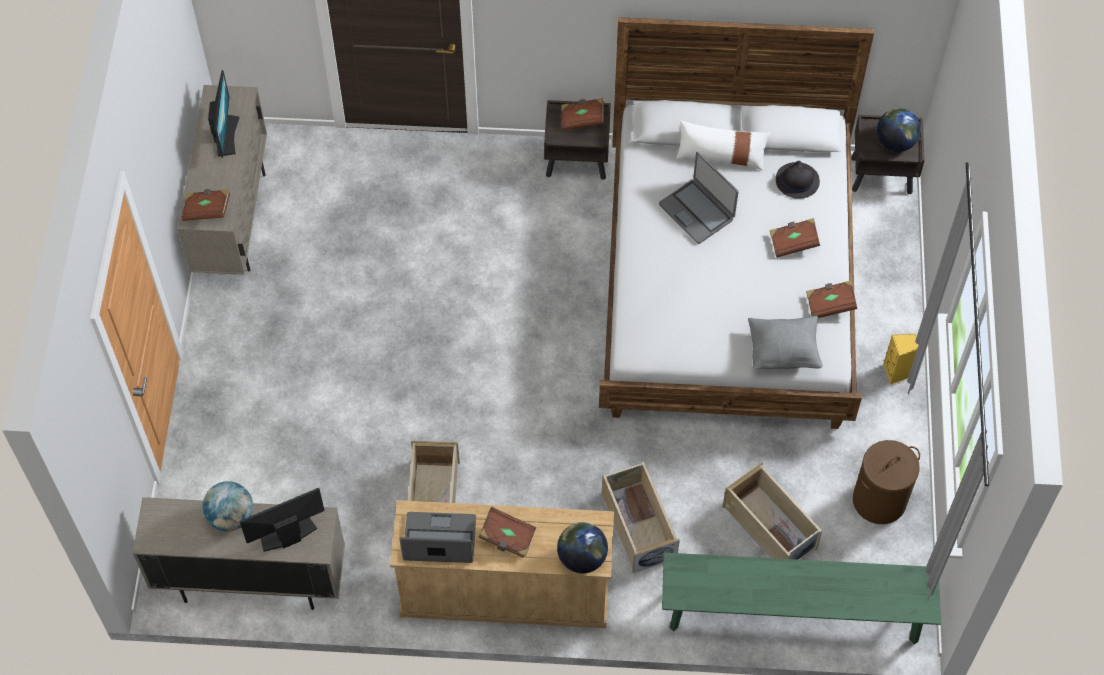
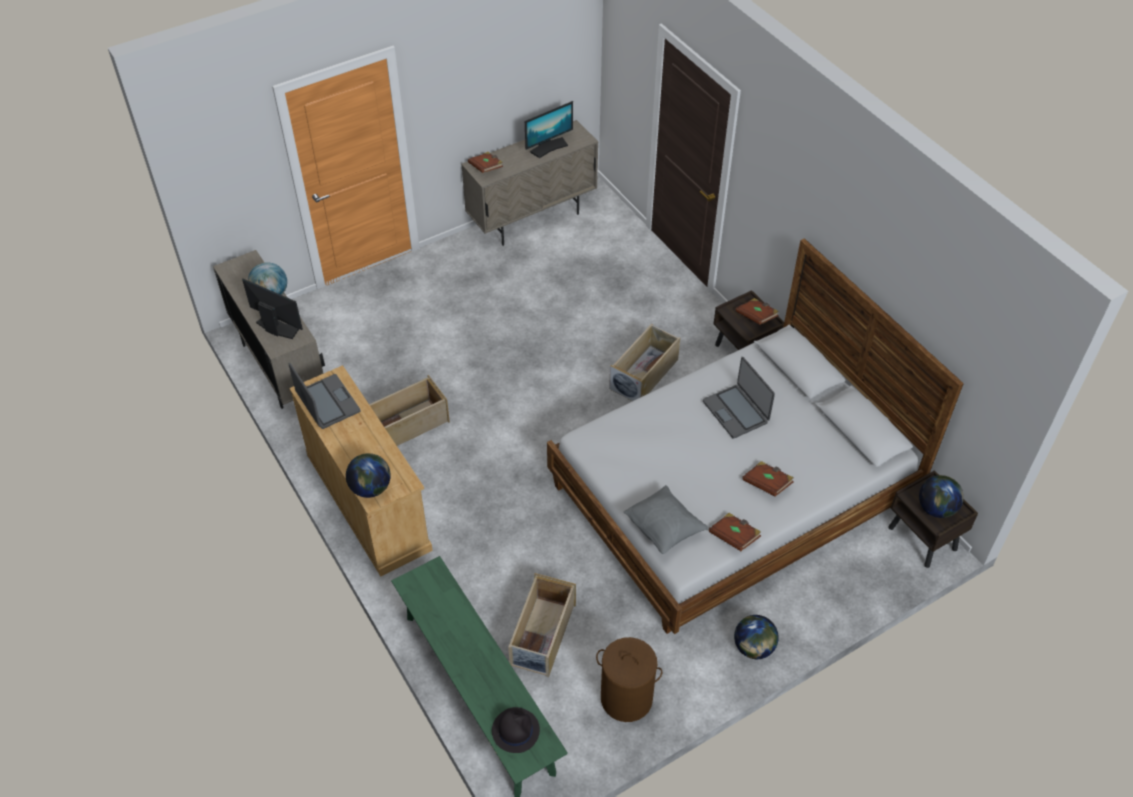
camera: 55 degrees right, 10 degrees down
brown book [479,507,536,558] -> none
beige storage box [602,461,680,573] -> beige storage box moved to [609,323,680,401]
laptop [659,152,739,244] -> laptop turned 45 degrees counterclockwise [703,357,775,439]
white pillow [676,121,770,170] -> none
black hat [776,161,820,199] -> black hat moved to [492,707,540,753]
yellow speaker [884,334,918,385] -> globe [734,615,779,659]

